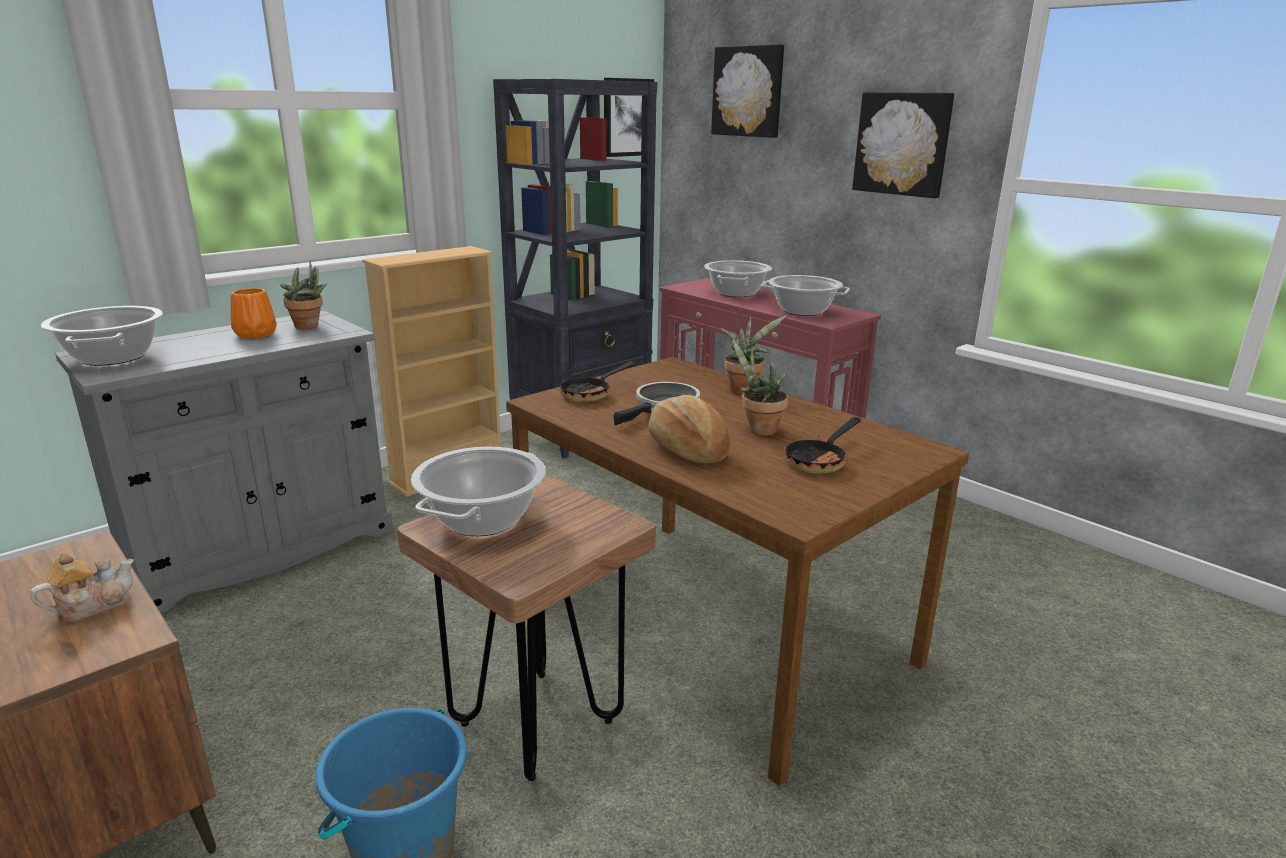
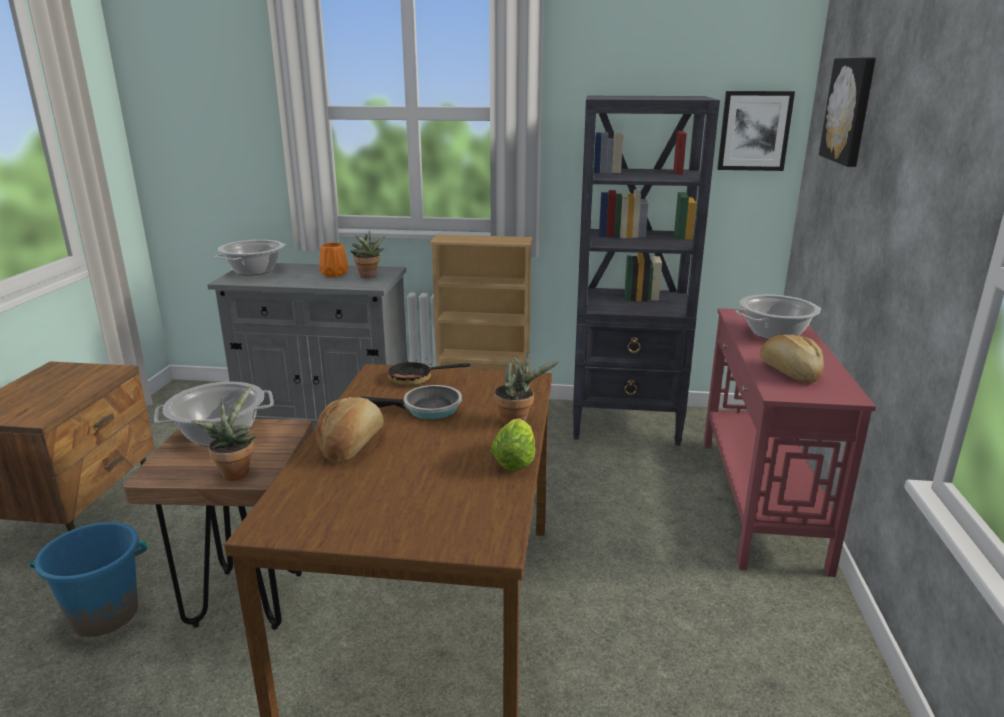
camera: 50 degrees right, 0 degrees up
teapot [30,553,134,622] -> none
potted plant [732,339,788,436] -> potted plant moved to [191,385,256,481]
cooking pot [761,275,850,316] -> bread [760,335,824,383]
frying pan [785,417,861,473] -> none
picture [852,92,954,198] -> none
none -> lettuce [491,418,535,471]

